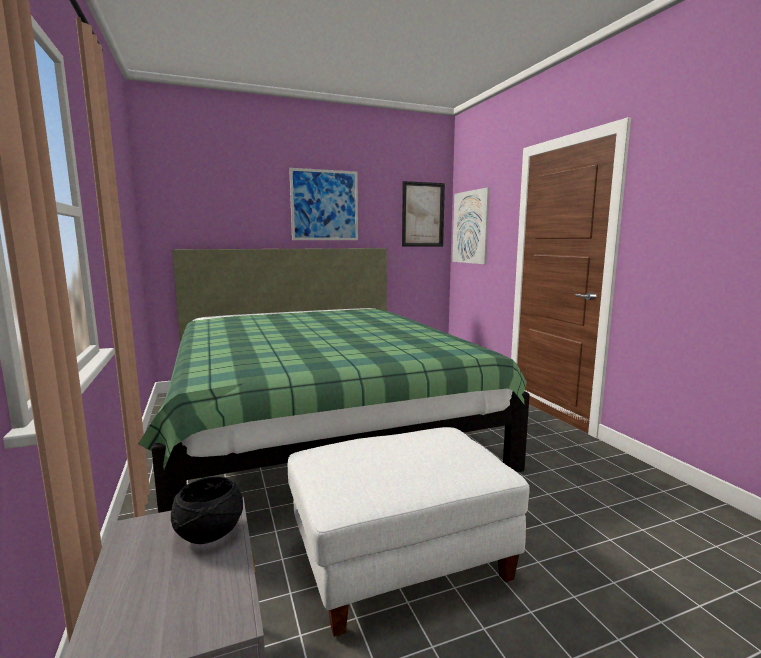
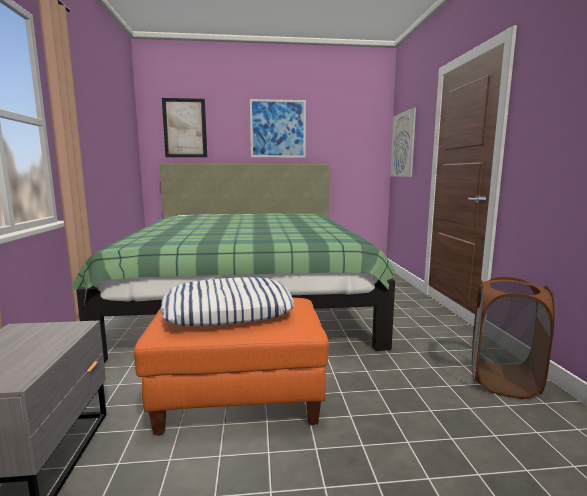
camera: 15 degrees right, 0 degrees up
black bowl [171,476,243,544] -> none
white ottoman [288,427,530,637] -> orange ottoman [134,298,329,436]
picture [402,181,445,247] -> picture moved to [162,98,207,157]
none -> pillow [160,277,294,326]
none -> brown laundry basket [472,277,555,399]

